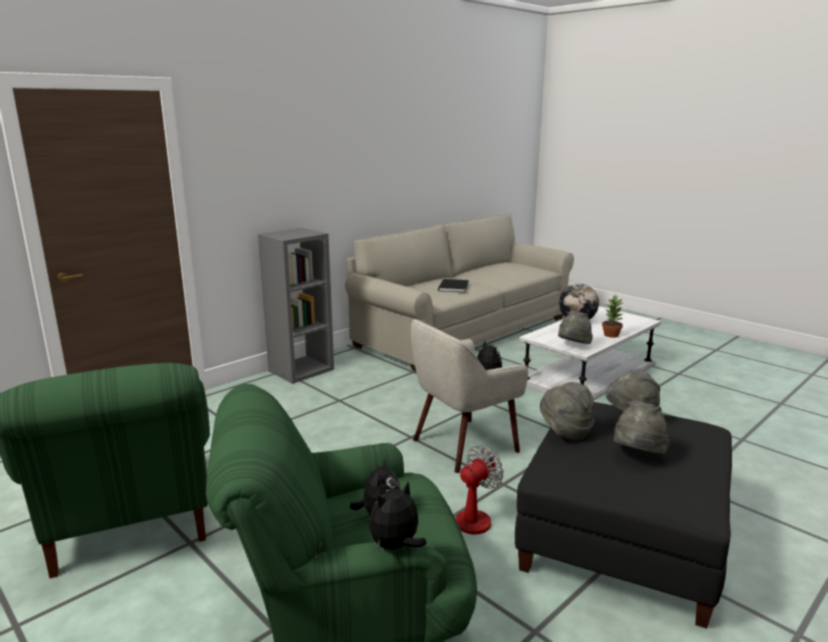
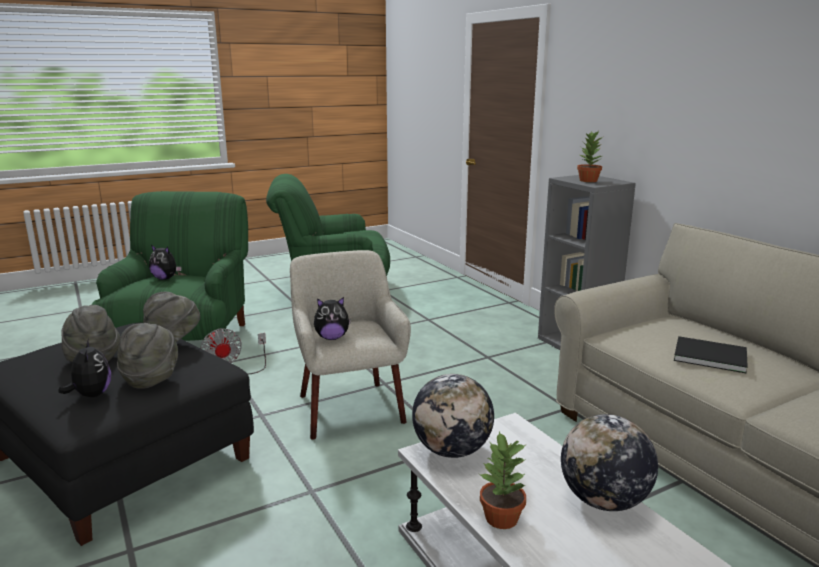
camera: 105 degrees right, 0 degrees up
plush toy [369,480,427,551] -> plush toy moved to [58,339,111,397]
grey hat [558,311,593,344] -> globe [412,374,494,458]
none -> potted plant [577,132,603,182]

